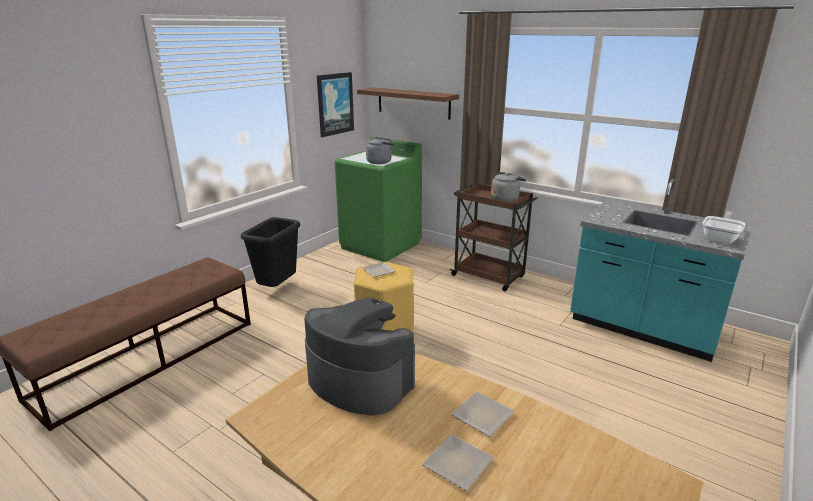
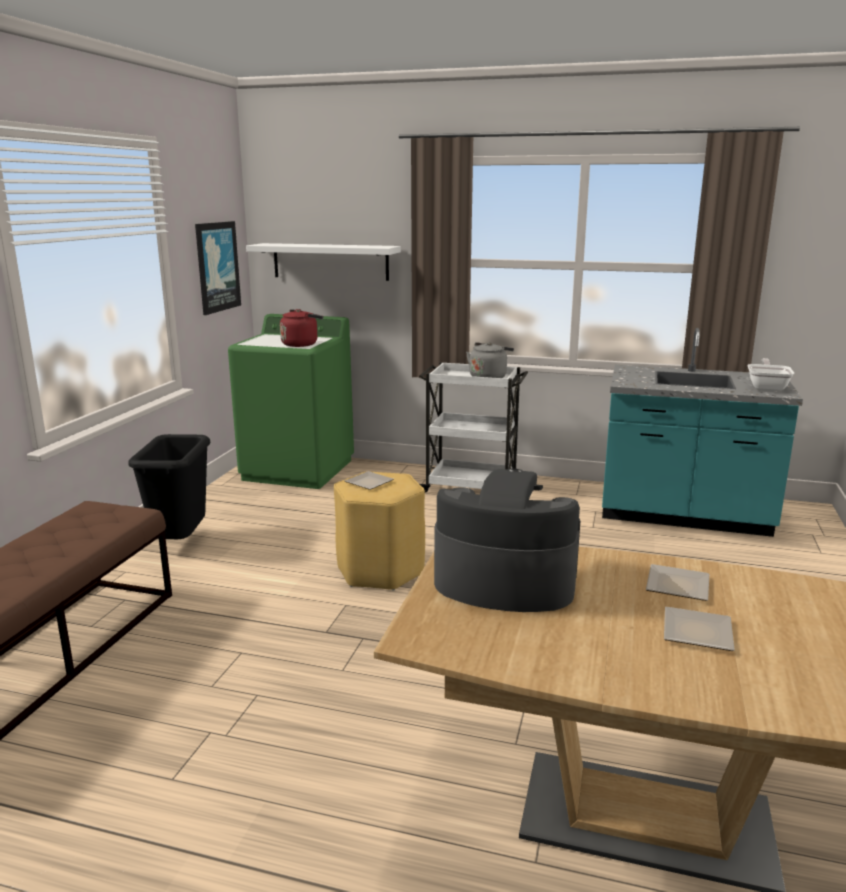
camera: 20 degrees left, 5 degrees down
brown shelf [357,87,459,119] -> white shelf [246,243,401,281]
grey kettle [366,137,395,164] -> red kettle [280,309,323,347]
brown cart [450,183,538,291] -> white cart [419,362,528,493]

